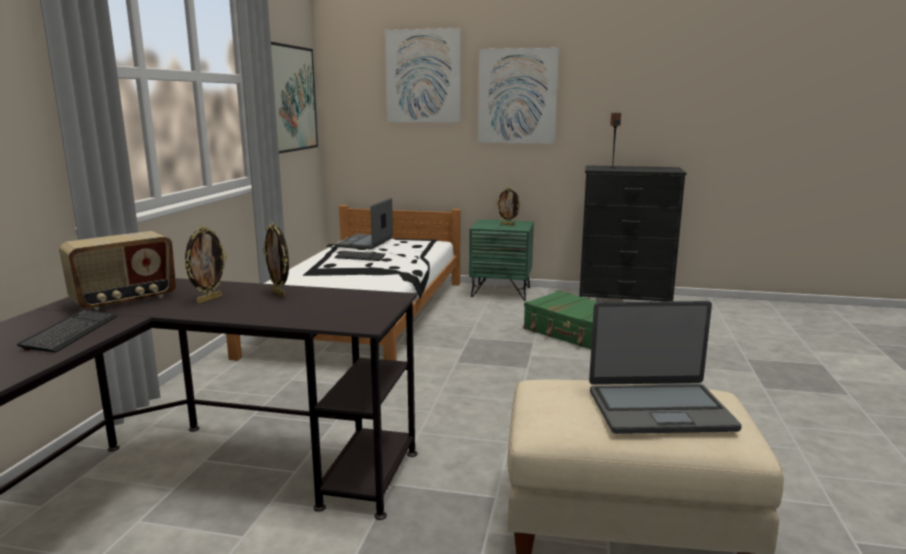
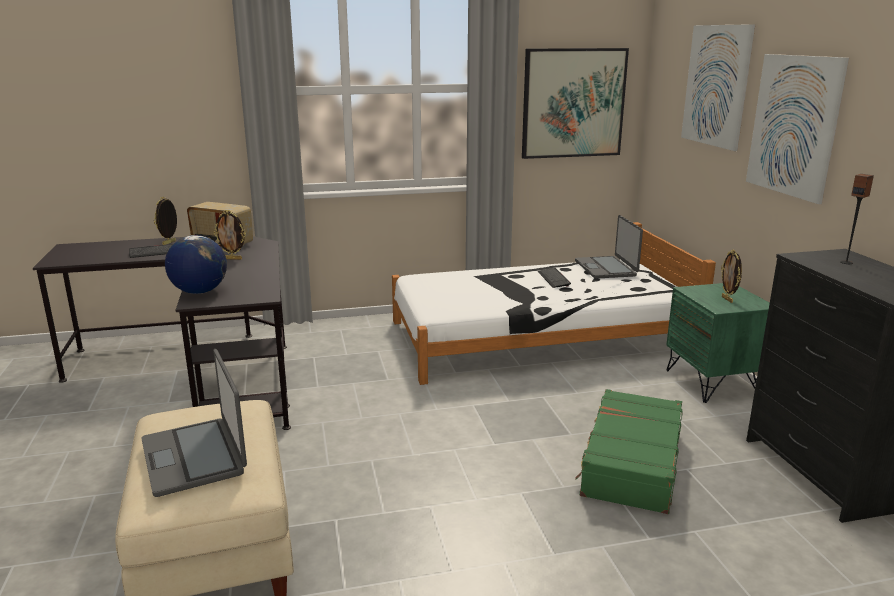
camera: 65 degrees right, 5 degrees up
picture frame [263,223,289,298] -> picture frame moved to [154,197,177,245]
laptop [335,197,393,250] -> laptop turned 90 degrees counterclockwise [575,215,643,279]
none -> globe [165,235,227,294]

